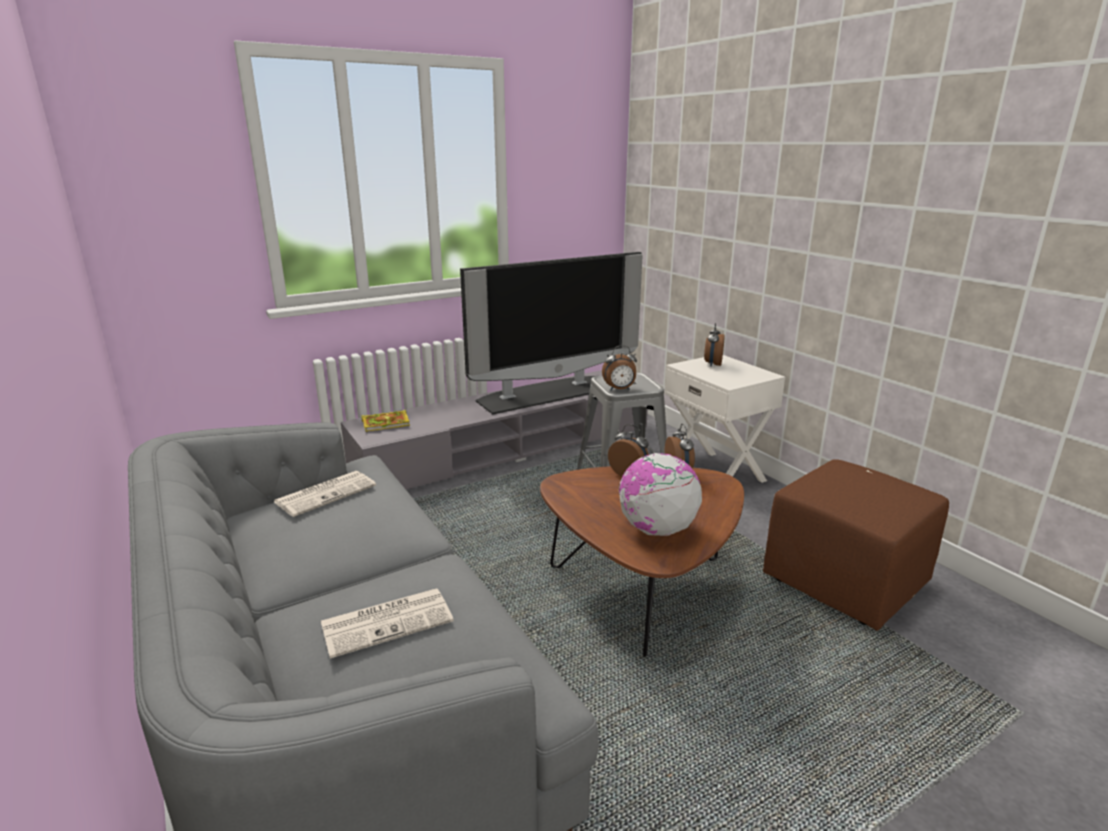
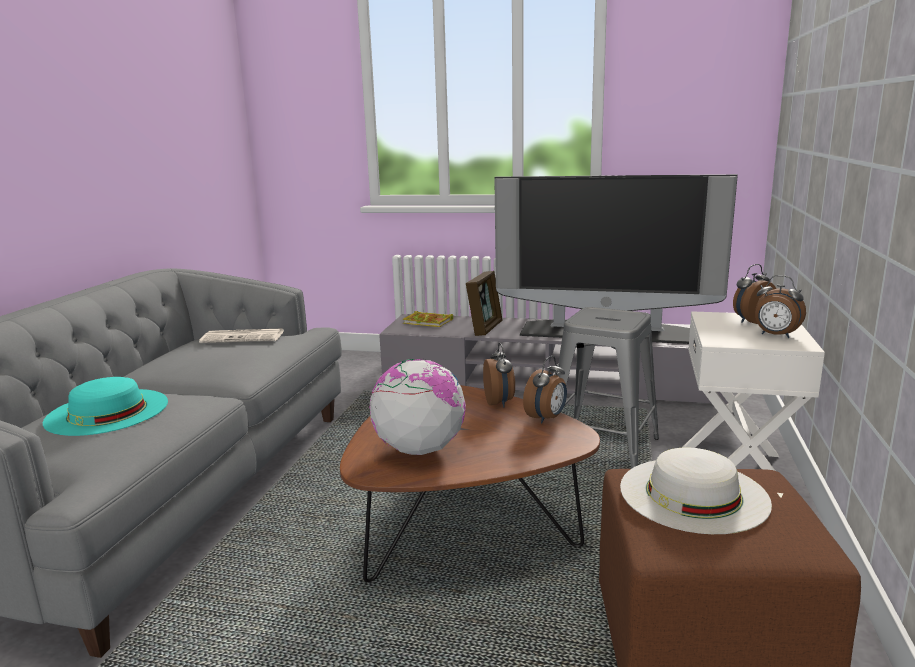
camera: 45 degrees right, 5 degrees down
newspaper [321,588,454,659] -> turquoise hat [43,377,168,436]
alarm clock [602,345,637,390] -> alarm clock moved to [755,275,806,338]
none -> picture frame [466,271,502,336]
none -> white hat [620,448,772,534]

